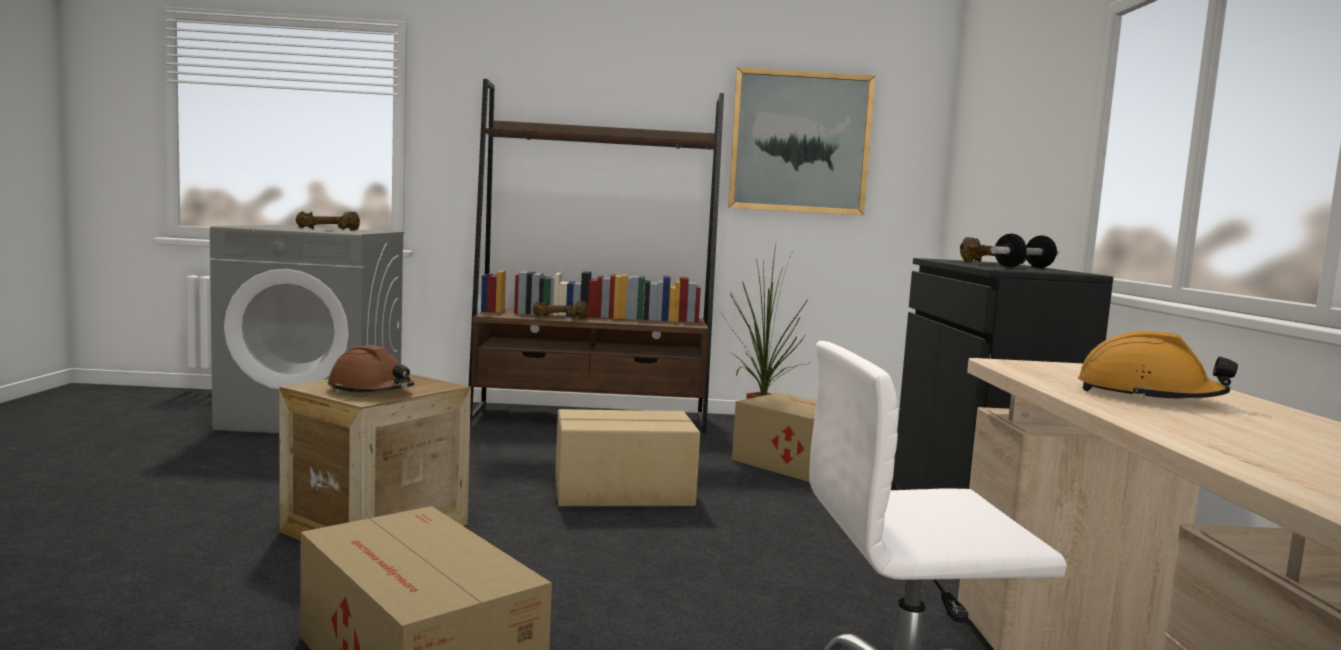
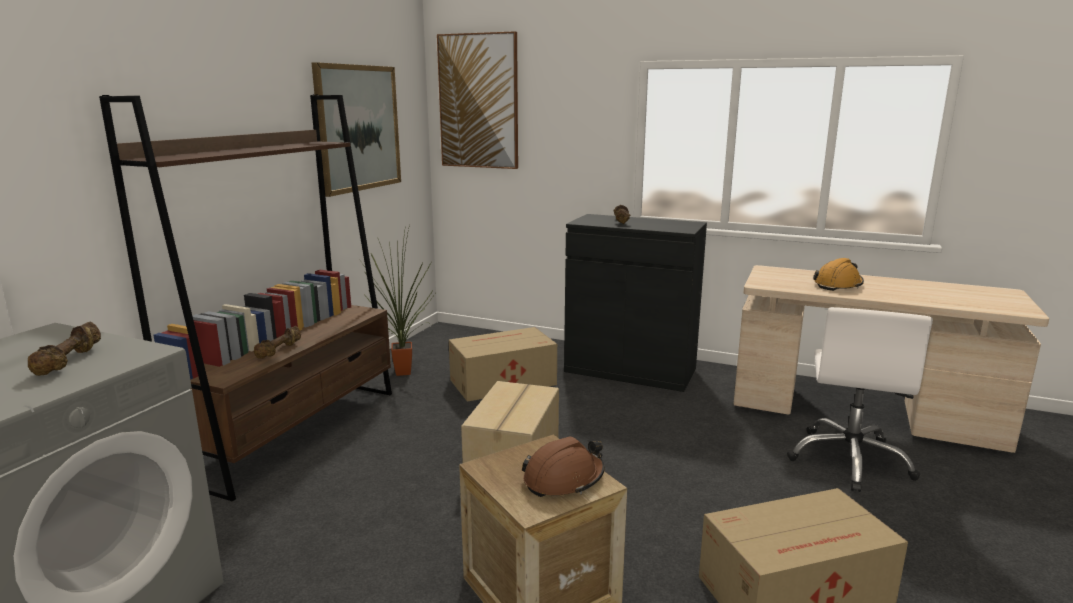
camera: 65 degrees left, 10 degrees up
dumbbell [991,234,1059,268] -> none
none -> picture [437,31,518,169]

